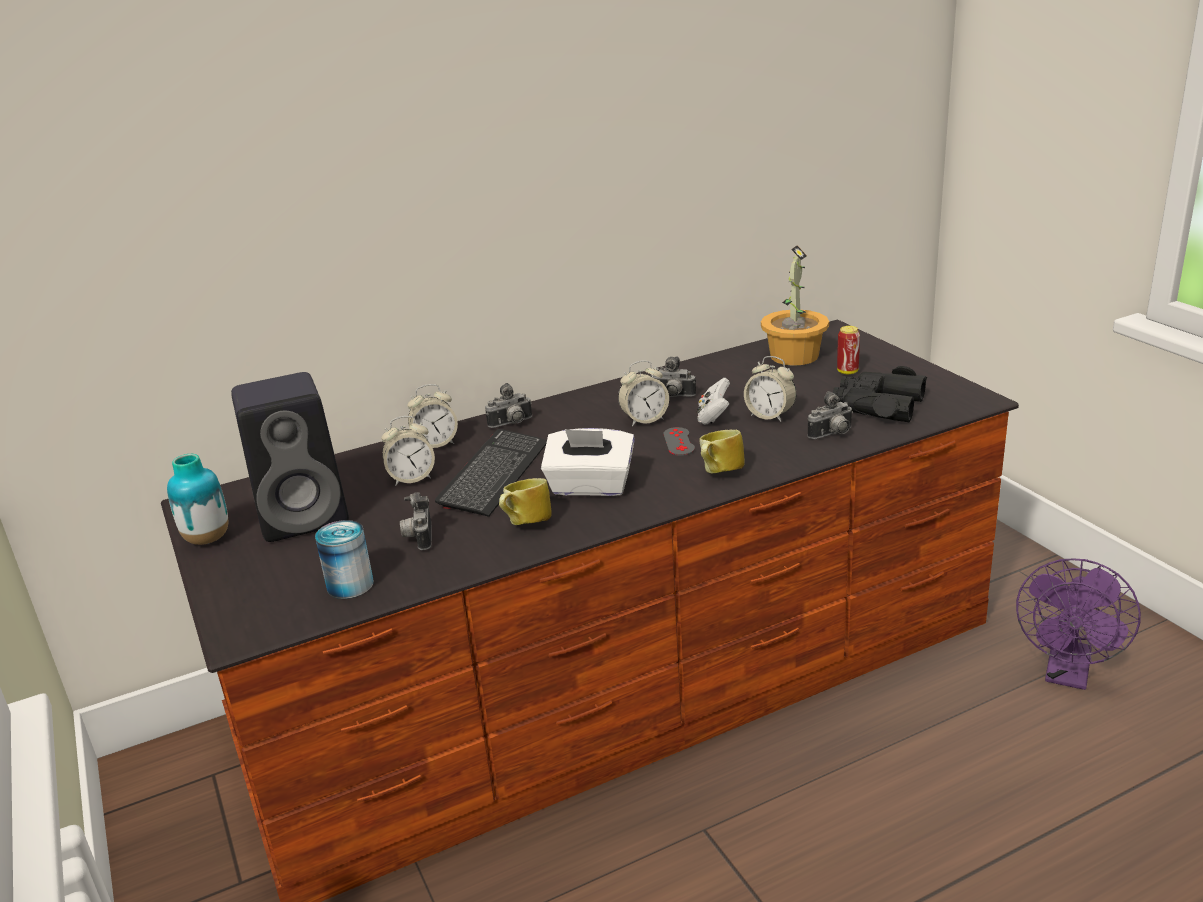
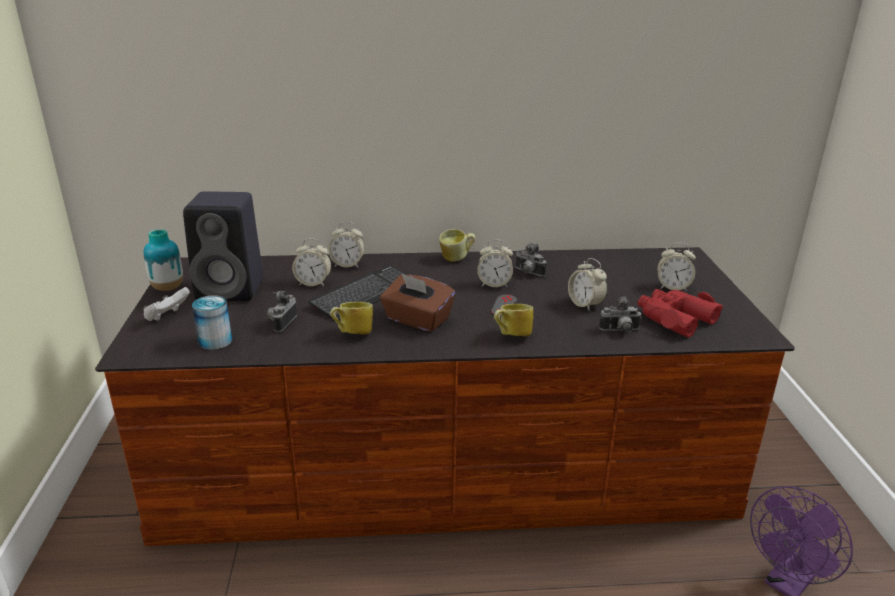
camera: 20 degrees right, 0 degrees up
camera [485,383,532,428] -> none
white tissue box [541,428,635,496] -> brown tissue box [380,274,455,332]
white game controller [696,378,730,425] -> white game controller moved to [143,287,190,321]
potted plant [761,245,829,366] -> none
black binoculars [833,366,927,422] -> red binoculars [638,289,723,338]
can [837,326,860,374] -> alarm clock [657,243,696,291]
none -> mug [439,229,475,262]

